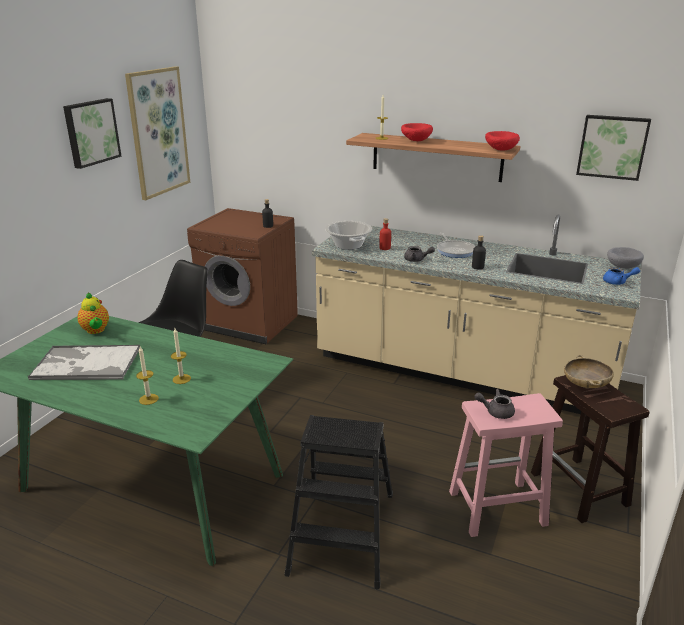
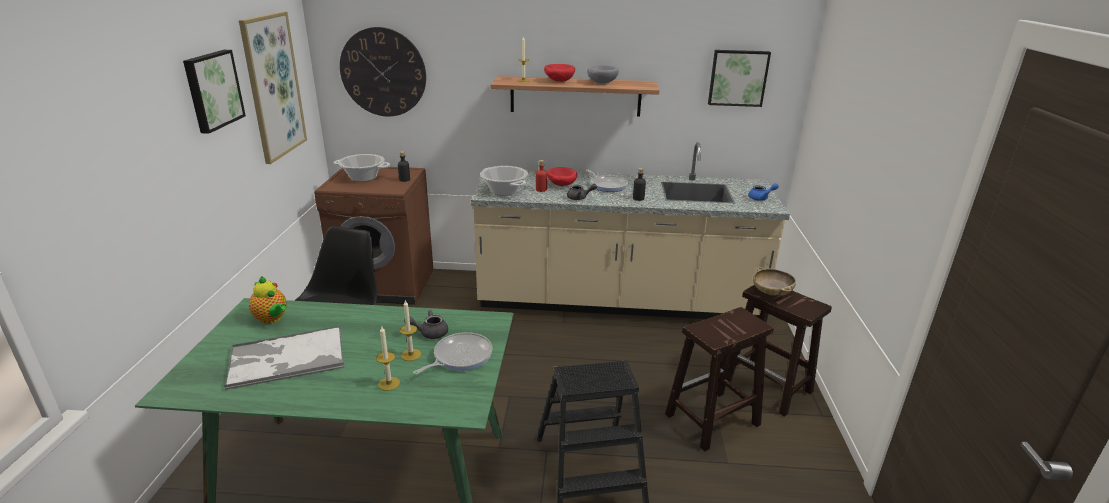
camera: 20 degrees left, 0 degrees up
pink stool [449,393,563,537] -> brown stool [665,307,774,452]
grey teapot [474,389,515,419] -> grey teapot moved to [404,310,448,339]
red bowl [485,131,520,151] -> red bowl moved to [547,167,577,186]
grey bowl [607,247,644,269] -> grey bowl moved to [587,65,619,83]
none -> cooking pot [333,154,390,182]
none -> wall clock [340,27,426,117]
none -> frying pan [413,332,492,374]

